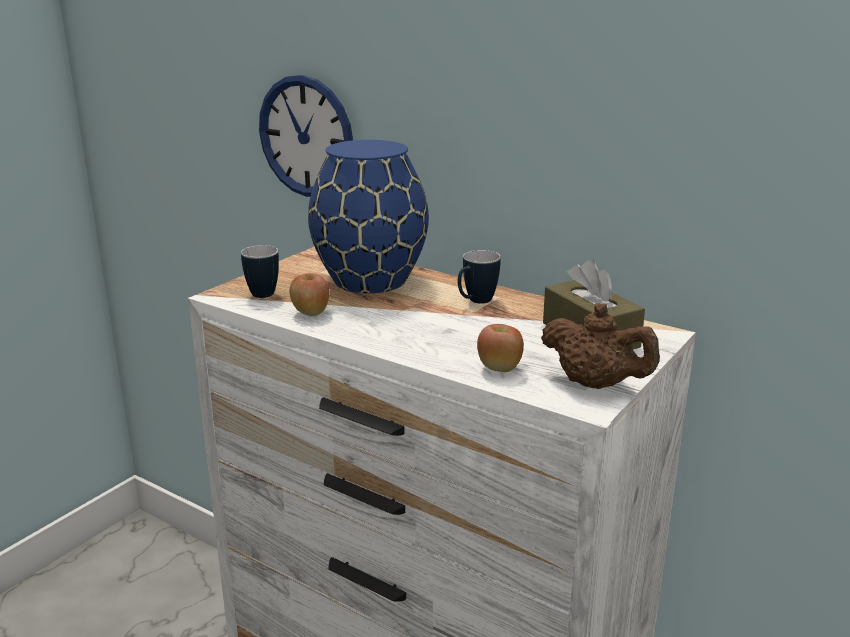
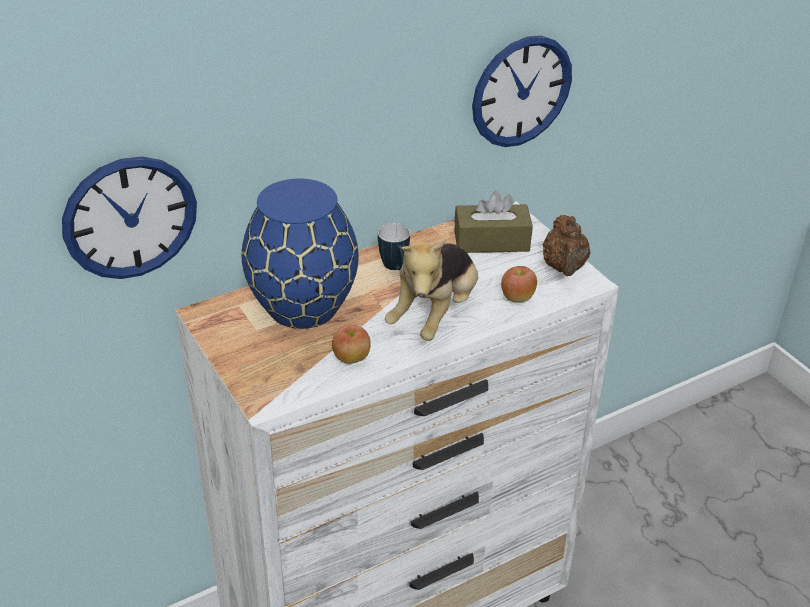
camera: 65 degrees left, 15 degrees up
mug [241,245,279,298] -> none
brown teapot [541,303,660,389] -> brown teapot turned 120 degrees clockwise [542,215,590,276]
none -> plush toy [385,239,478,341]
none -> wall clock [472,36,572,147]

